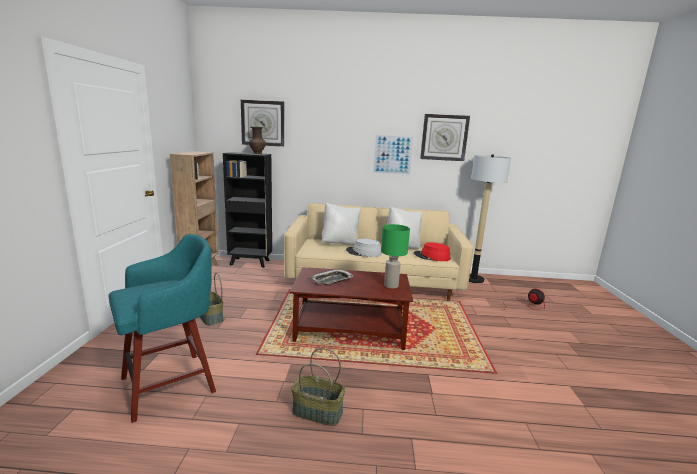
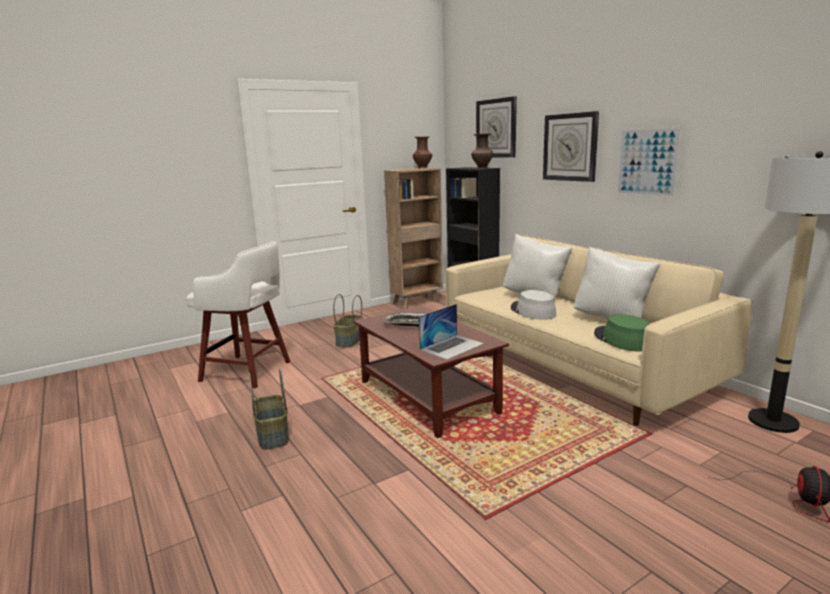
camera: 55 degrees right, 0 degrees up
turquoise stool [108,234,216,423] -> white stool [186,241,291,388]
green table lamp [381,224,410,289] -> laptop [419,304,484,360]
red hat [414,242,450,261] -> green hat [594,314,650,352]
wall clock [420,114,470,161] -> wall clock moved to [543,111,599,182]
none -> brown vase [413,136,432,168]

